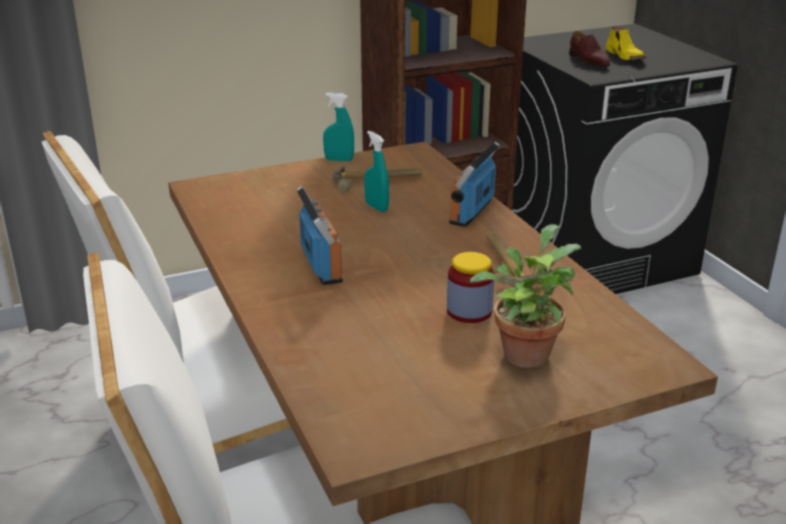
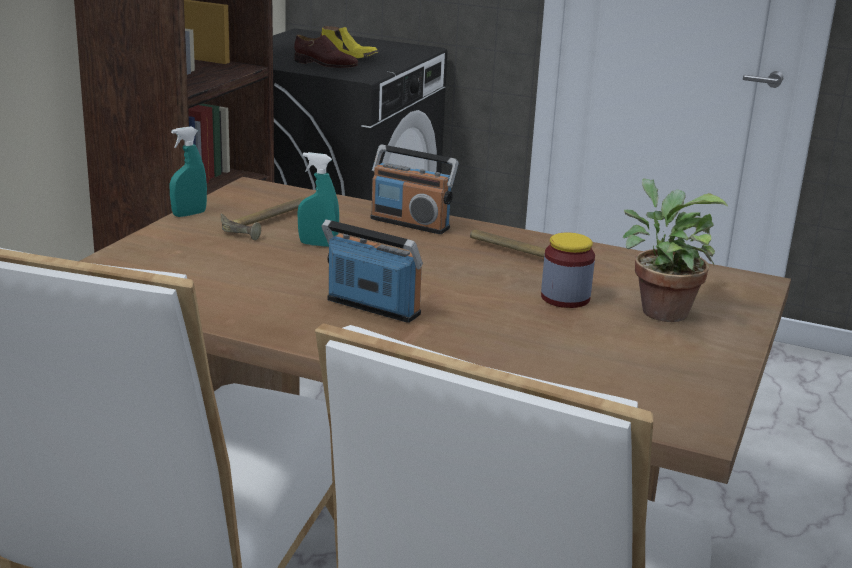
camera: 45 degrees left, 5 degrees down
radio [449,141,500,227] -> radio turned 45 degrees counterclockwise [370,145,458,234]

